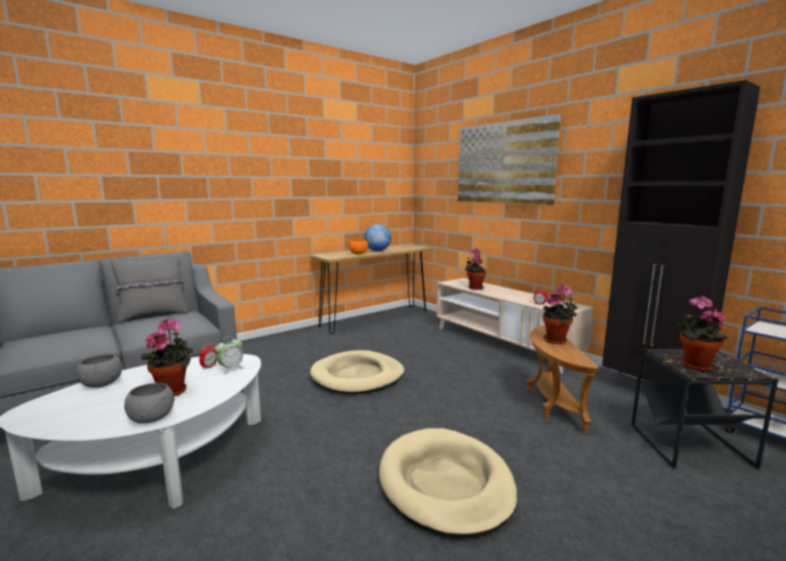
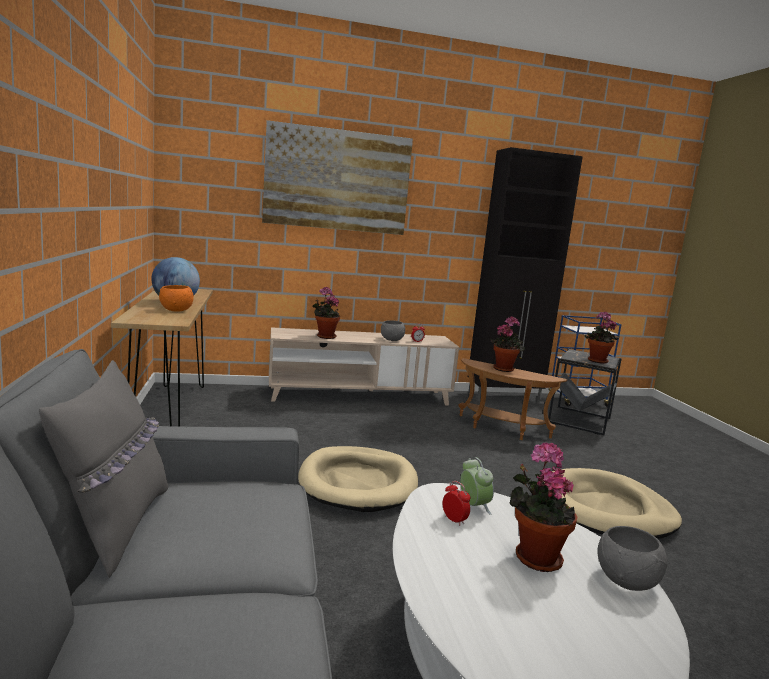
camera: 65 degrees left, 0 degrees up
grey bowl [76,354,122,388] -> grey bowl moved to [381,320,405,341]

